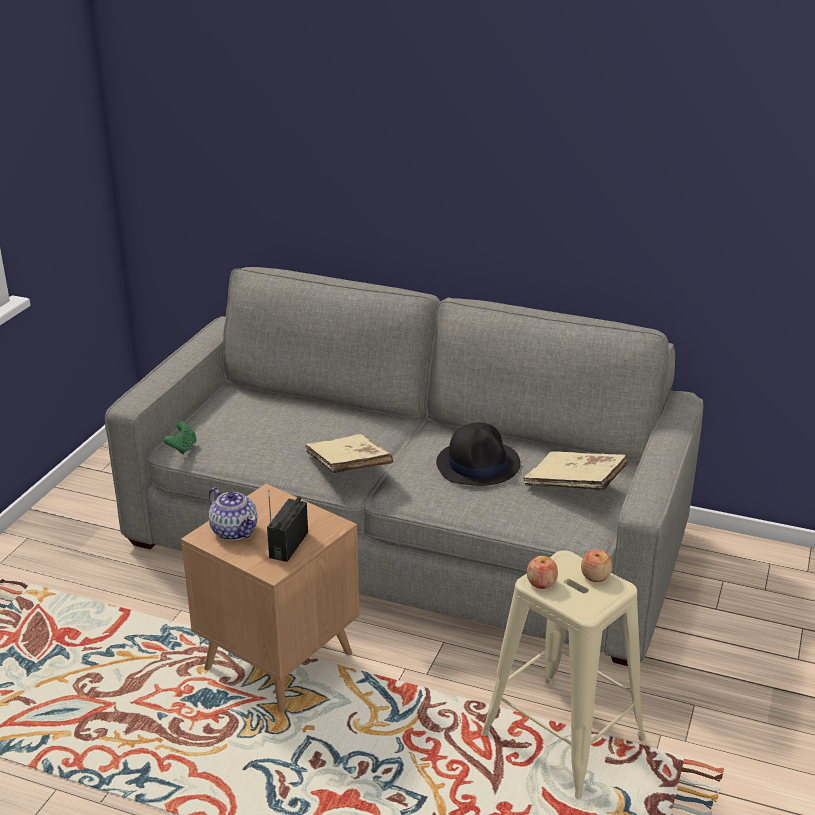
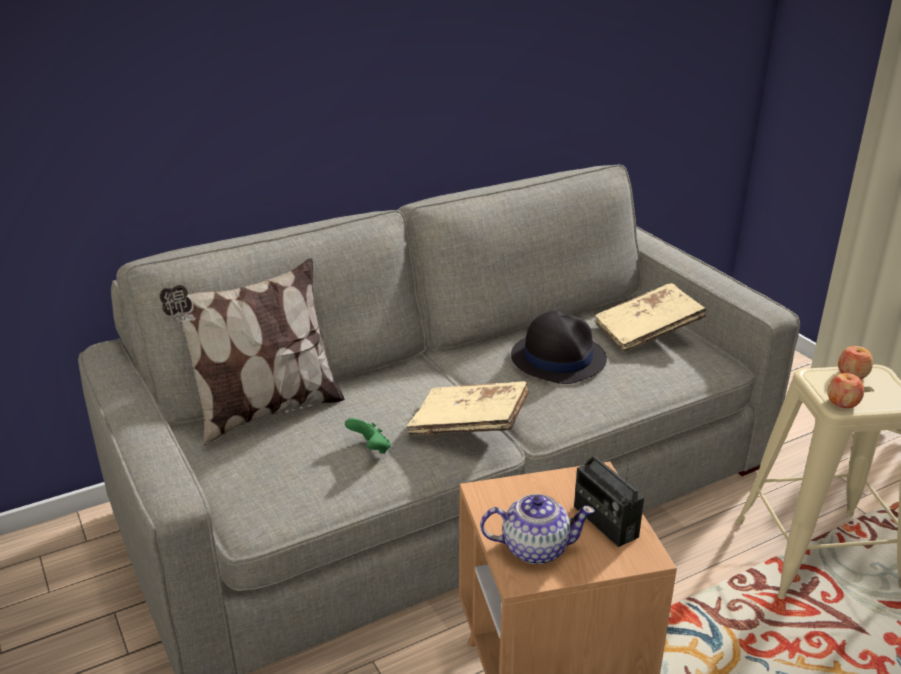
camera: 50 degrees left, 0 degrees up
green game controller [163,421,197,454] -> green game controller moved to [345,418,391,454]
none -> pillow [159,258,345,447]

